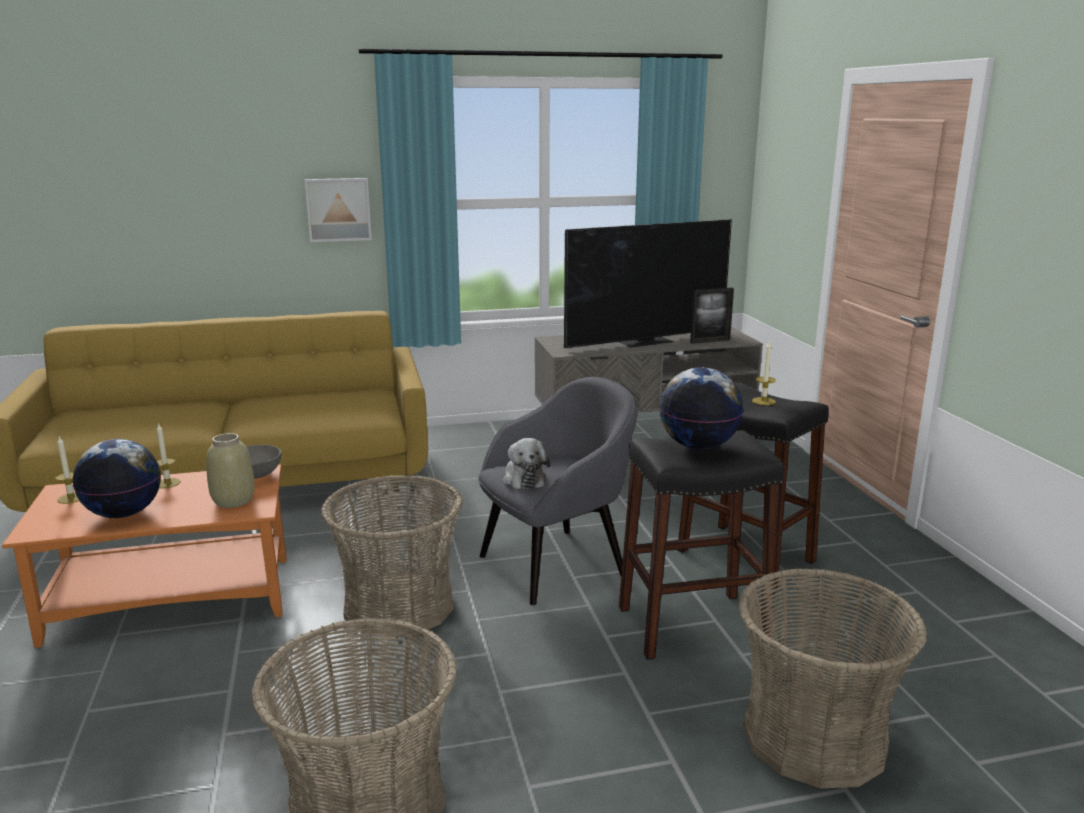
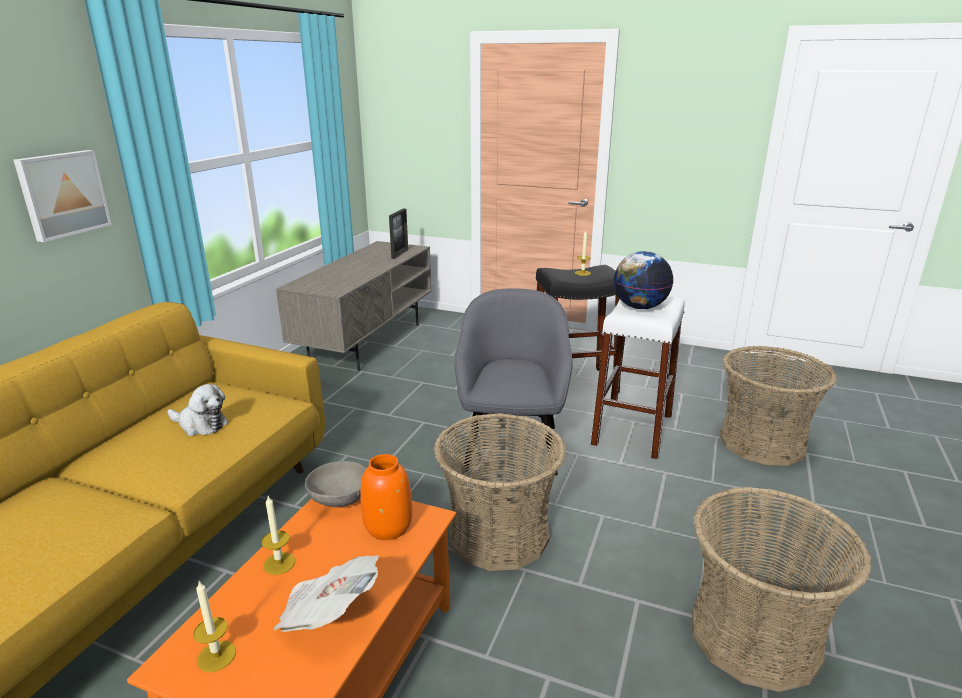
camera: 55 degrees left, 5 degrees up
globe [73,439,161,518] -> newspaper [273,555,379,632]
beige vase [206,433,255,508] -> orange vase [360,454,412,540]
plush toy [503,438,550,490] -> plush toy moved to [167,384,229,436]
television [564,219,732,348] -> none
black stool [619,430,784,660] -> white stool [590,296,685,460]

